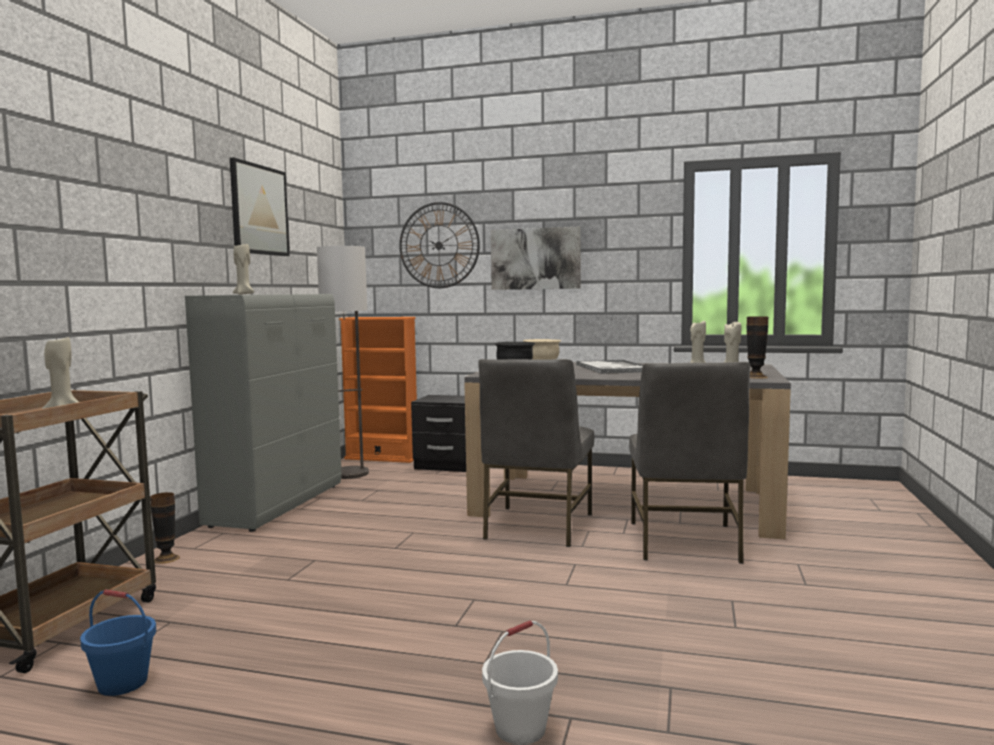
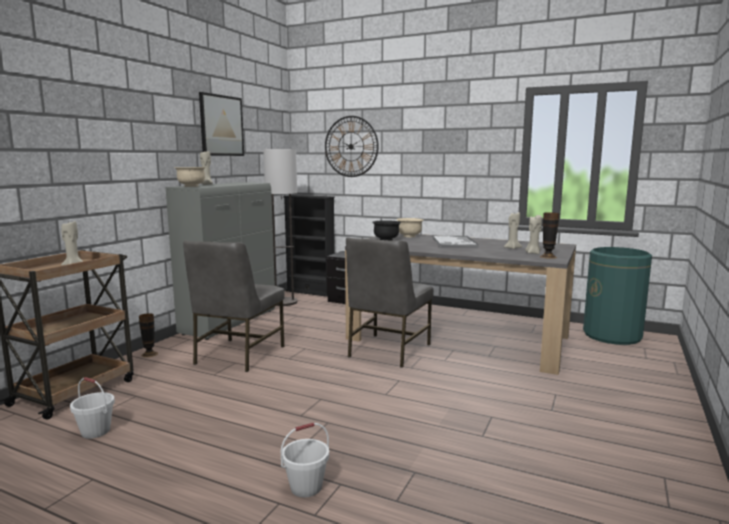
camera: 10 degrees right, 5 degrees up
blue bucket [80,590,156,696] -> white bucket [70,377,115,439]
orange bookcase [339,317,417,463] -> black bookcase [283,195,335,297]
picture [491,227,580,290] -> none
grey chair [629,362,750,564] -> grey chair moved to [183,240,285,372]
none -> beige bowl [174,167,206,187]
none -> green trash can [583,247,652,345]

